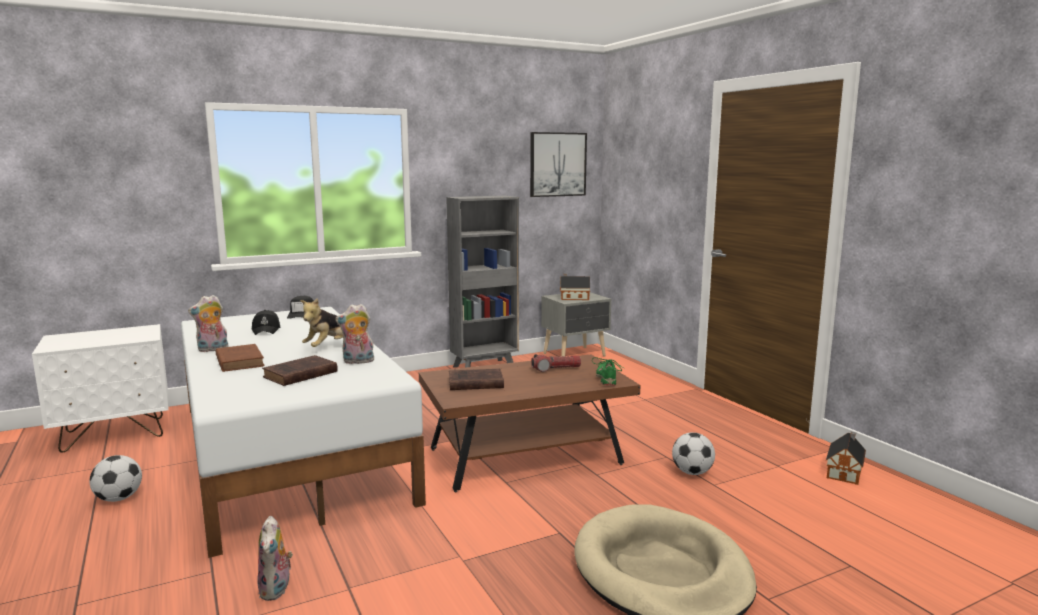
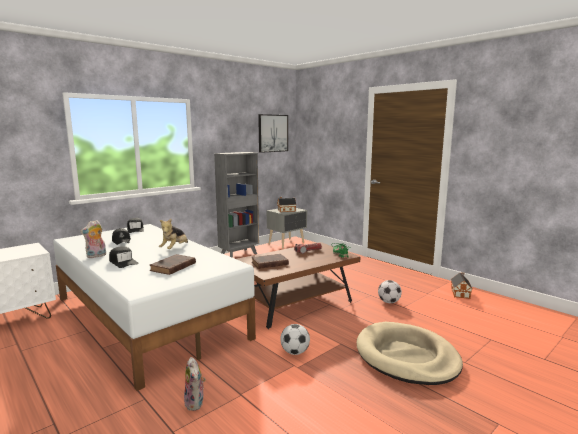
camera: 15 degrees left, 0 degrees up
football [89,455,142,502] -> football moved to [280,324,310,355]
brown book [216,344,265,372] -> black cap [109,246,139,268]
plush toy [335,304,374,364] -> none

